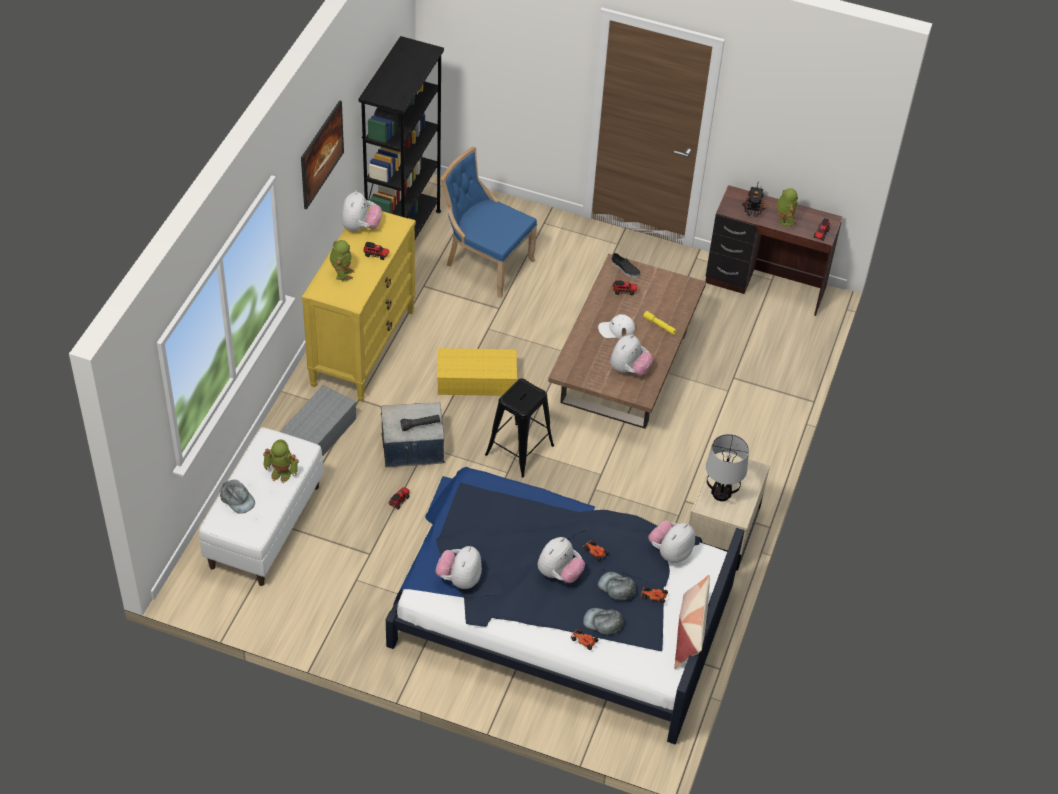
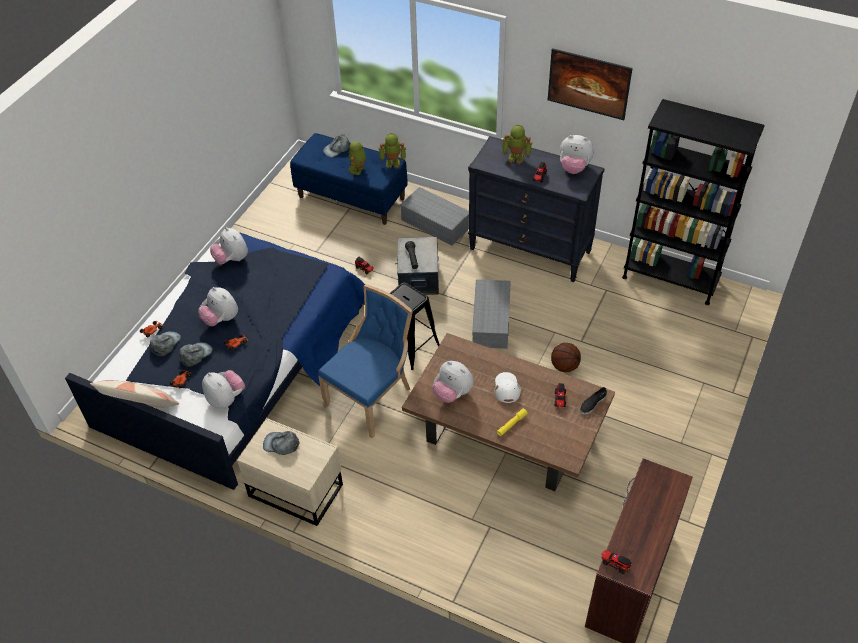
camera: 100 degrees right, 0 degrees up
white bench [199,427,324,586] -> blue bench [290,133,408,225]
yellow dresser [302,207,416,401] -> black dresser [468,136,605,282]
plush toy [436,546,482,589] -> plush toy turned 150 degrees counterclockwise [210,227,248,264]
yellow storage box [437,348,517,396] -> grey storage box [472,279,511,349]
blue chair [441,147,537,298] -> blue chair moved to [318,284,413,438]
table lamp [706,434,749,501] -> grey cap [263,431,300,455]
toy truck [742,184,766,217] -> none
toy robot [777,188,798,227] -> toy robot moved to [379,133,406,169]
none -> basketball [551,343,581,372]

